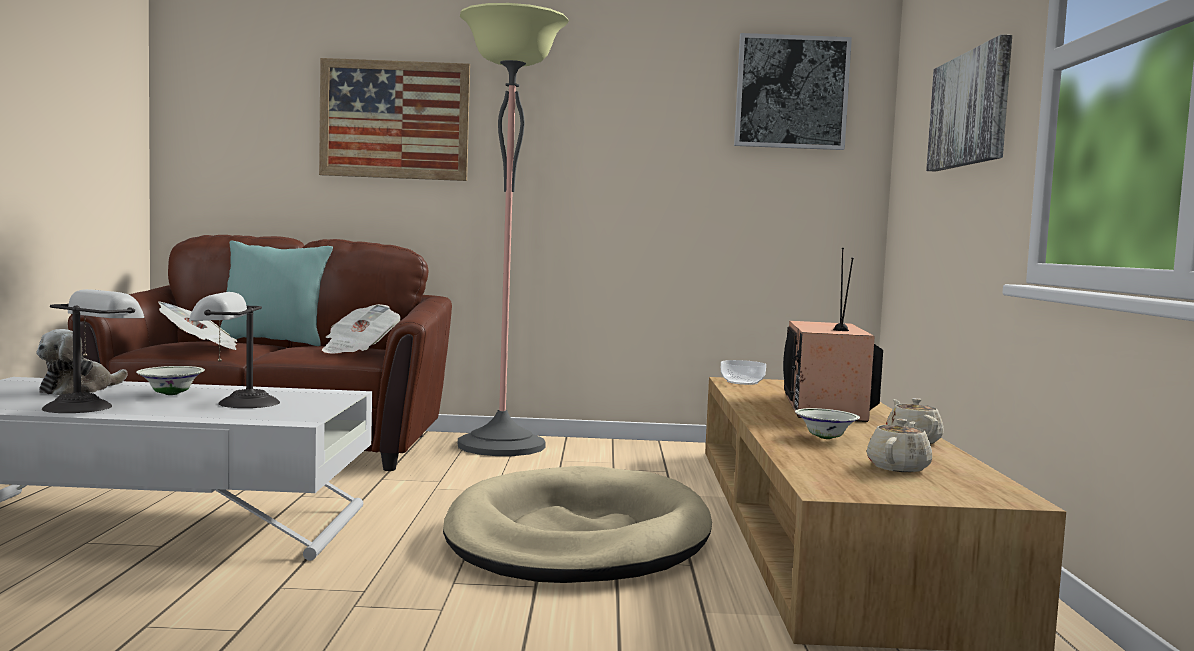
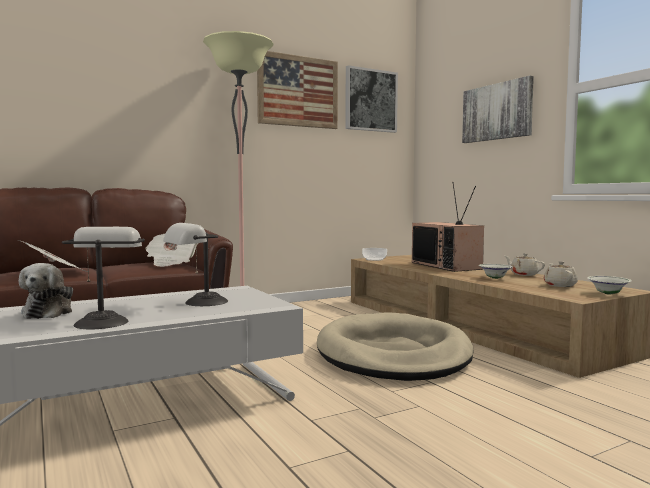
camera: 30 degrees left, 0 degrees up
white bowl [136,366,205,395] -> white bowl moved to [587,276,631,295]
turquoise pillow [220,241,333,346] -> none
picture [319,58,470,181] -> picture moved to [257,51,338,129]

